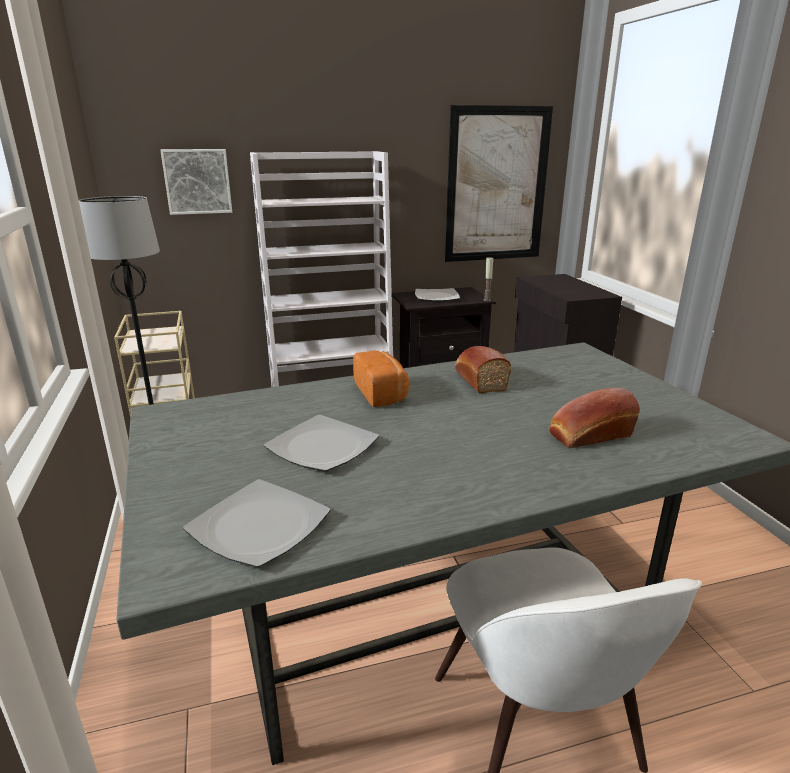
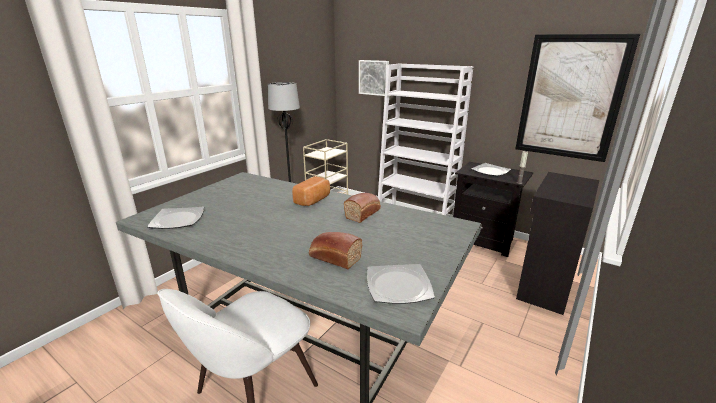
camera: 50 degrees right, 0 degrees up
plate [264,415,379,472] -> plate moved to [367,264,435,304]

